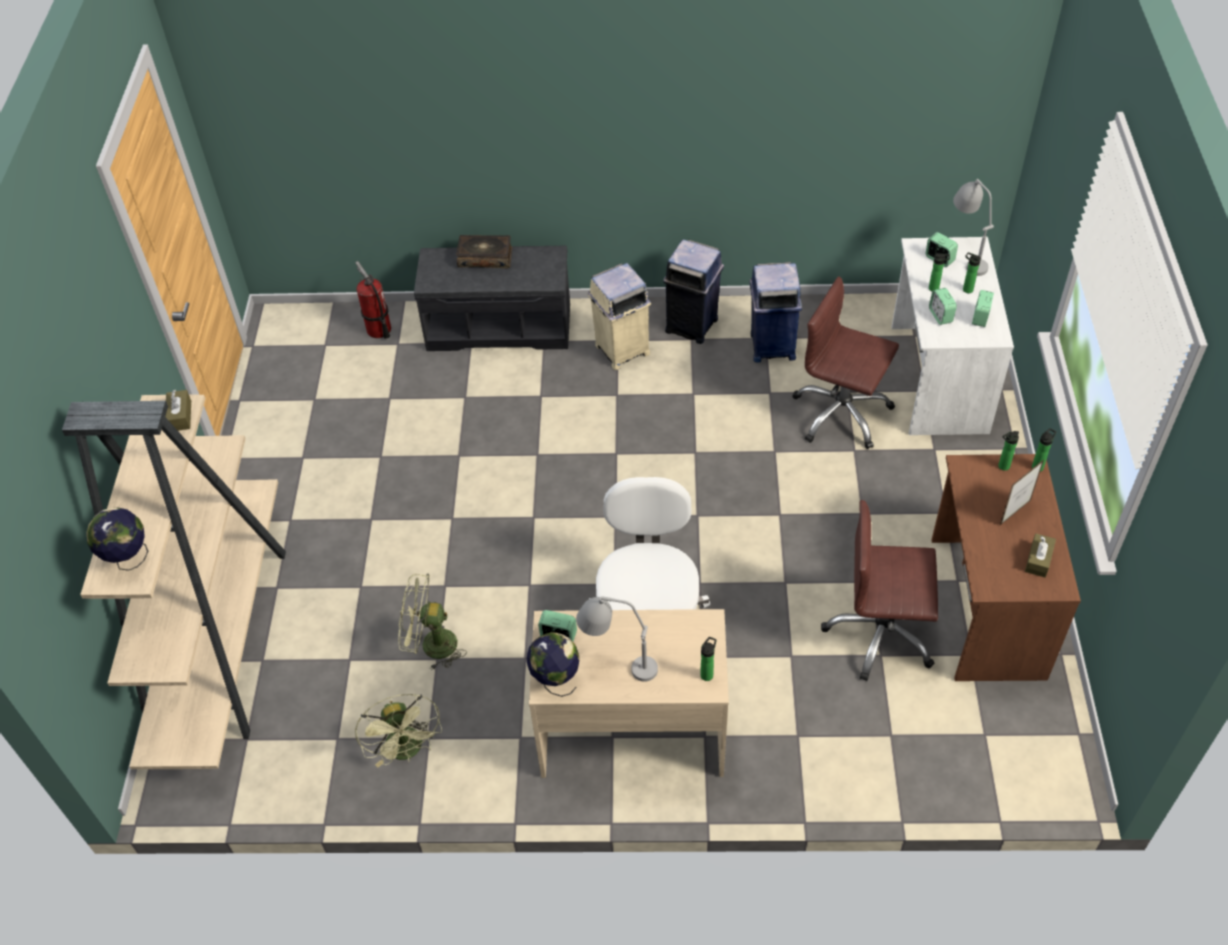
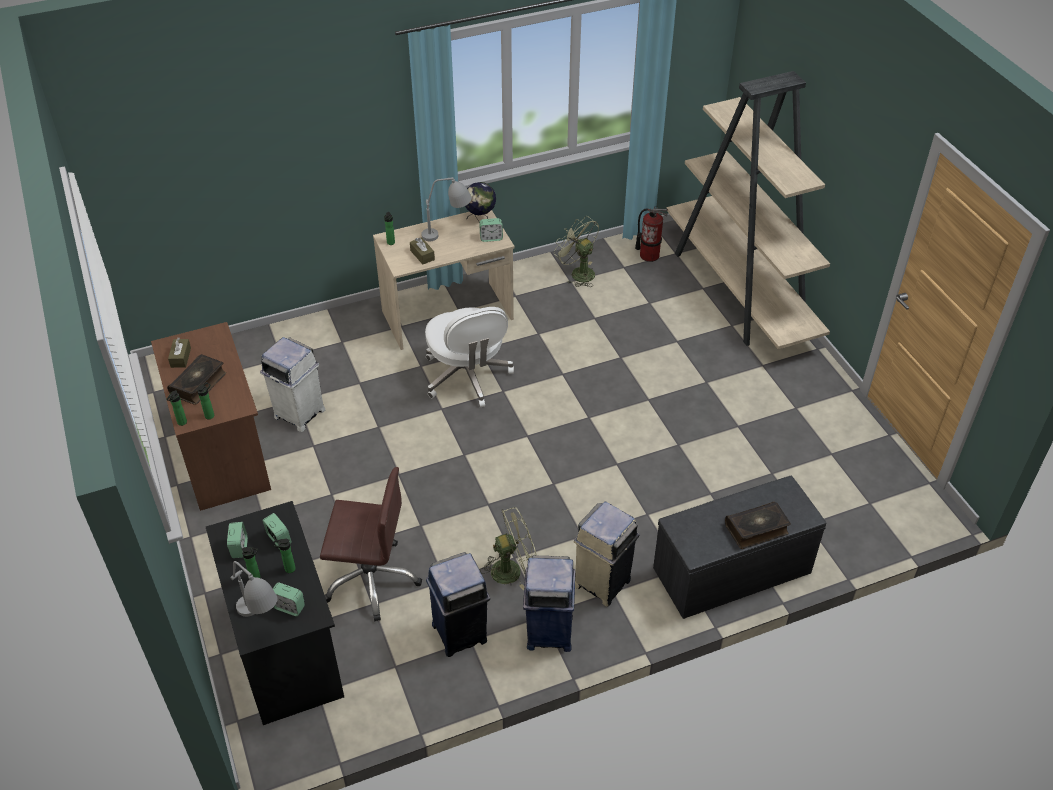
camera: 155 degrees right, 5 degrees down
globe [86,508,148,571] -> none
brown tissue box [165,390,191,431] -> brown tissue box moved to [410,237,435,265]
fire extinguisher [356,261,391,339] -> fire extinguisher moved to [635,206,668,262]
green fan [398,573,467,671] -> green fan moved to [482,507,537,590]
brown office chair [821,500,938,681] -> white trash can [260,337,325,432]
white desk [892,237,1014,435] -> black desk [206,501,344,725]
picture frame [1000,460,1044,525] -> book [167,354,226,405]

